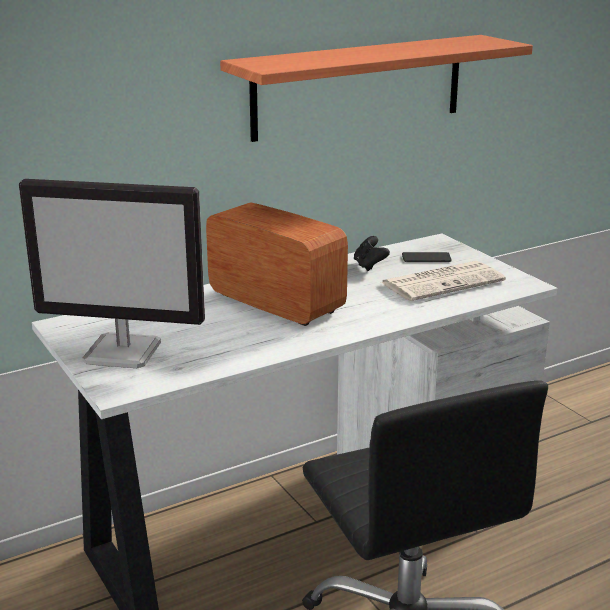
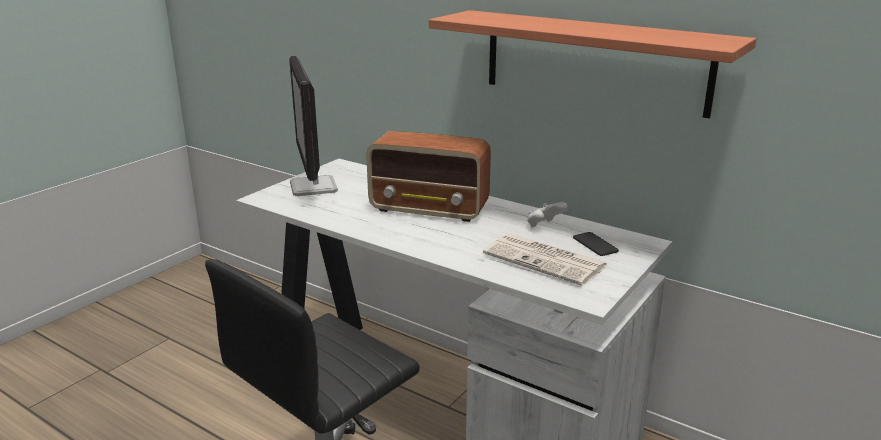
camera: 65 degrees right, 0 degrees up
radio [206,202,348,326] -> radio turned 90 degrees clockwise [366,131,491,222]
black game controller [354,236,390,271] -> white game controller [527,202,568,228]

